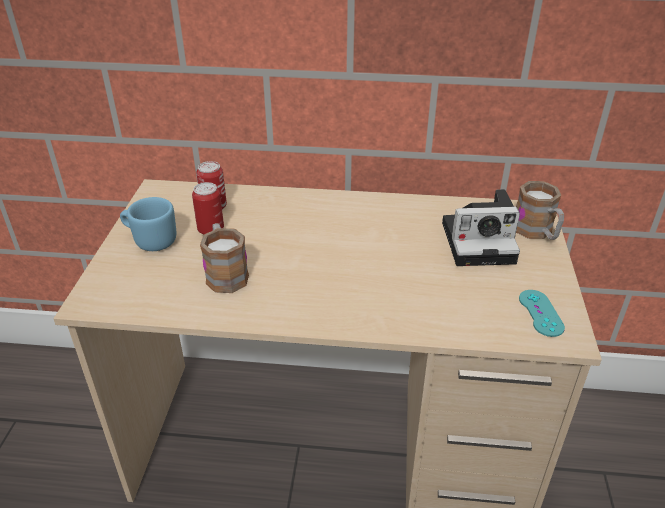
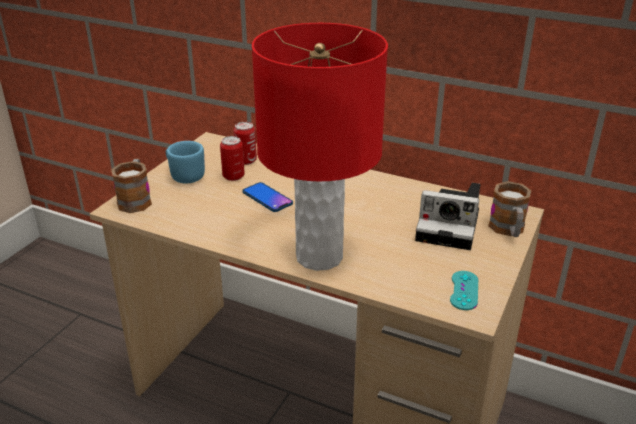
camera: 20 degrees right, 5 degrees down
mug [200,223,249,293] -> mug moved to [111,159,152,213]
none -> phone [243,182,293,212]
none -> red table lamp [252,23,388,271]

